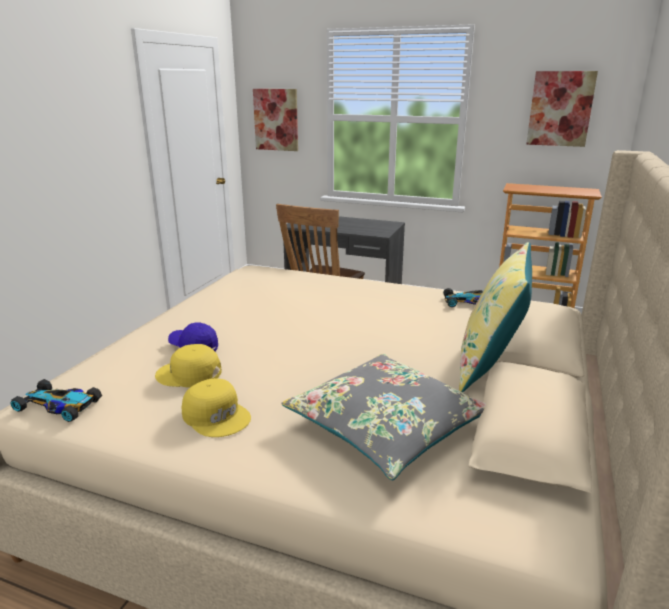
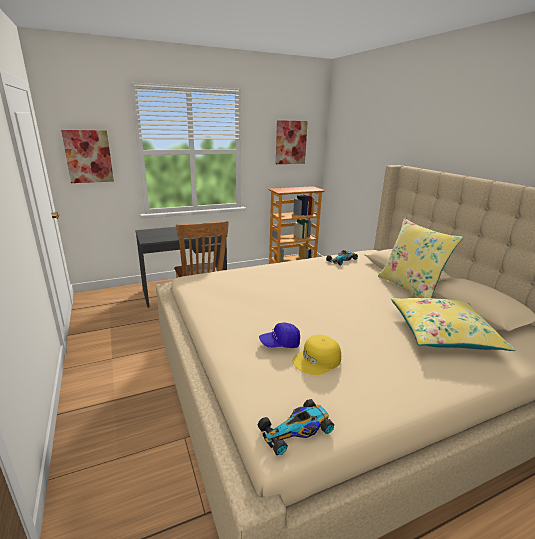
camera: 45 degrees left, 0 degrees up
yellow cap [182,378,251,437] -> none
grey pillow [281,354,486,480] -> yellow pillow [391,298,515,351]

